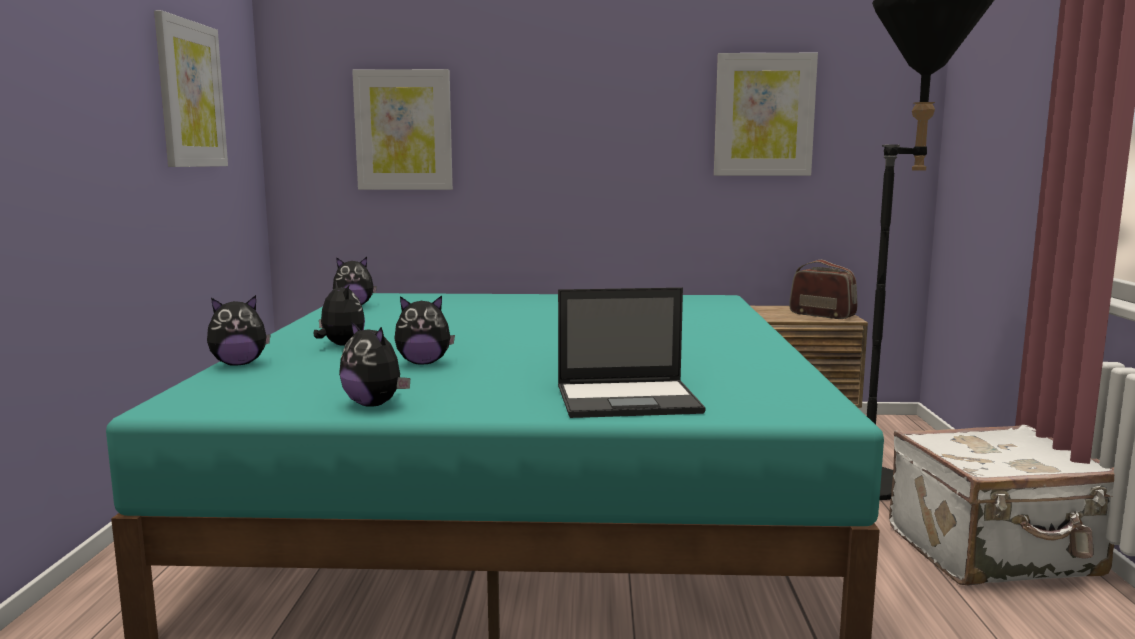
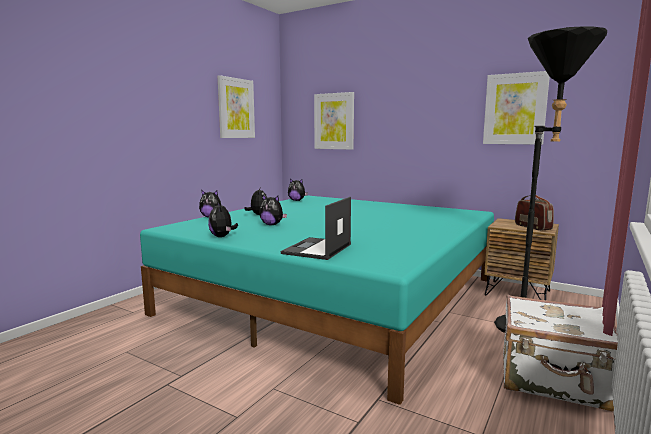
camera: 30 degrees right, 0 degrees up
laptop [558,287,705,418] -> laptop turned 90 degrees clockwise [281,197,351,260]

